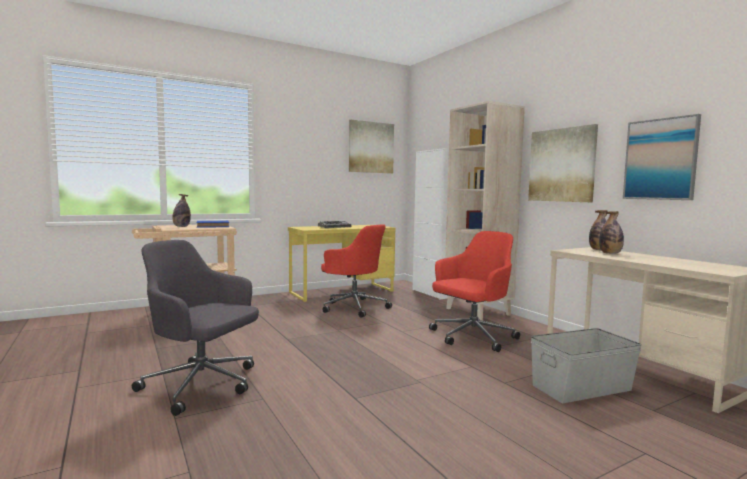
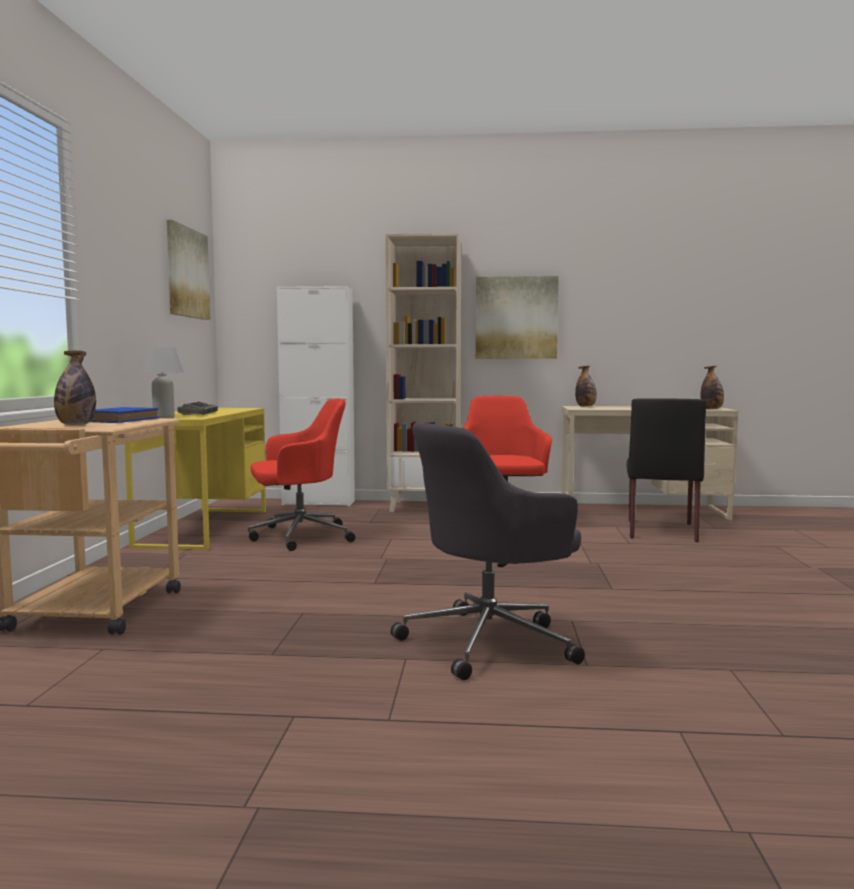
camera: 55 degrees left, 0 degrees up
grey storage box [531,328,642,403] -> black chair [626,398,706,542]
bottle [599,211,624,254] -> bottle moved to [701,366,724,409]
picture [623,114,701,200] -> none
none -> white table lamp [140,348,184,418]

